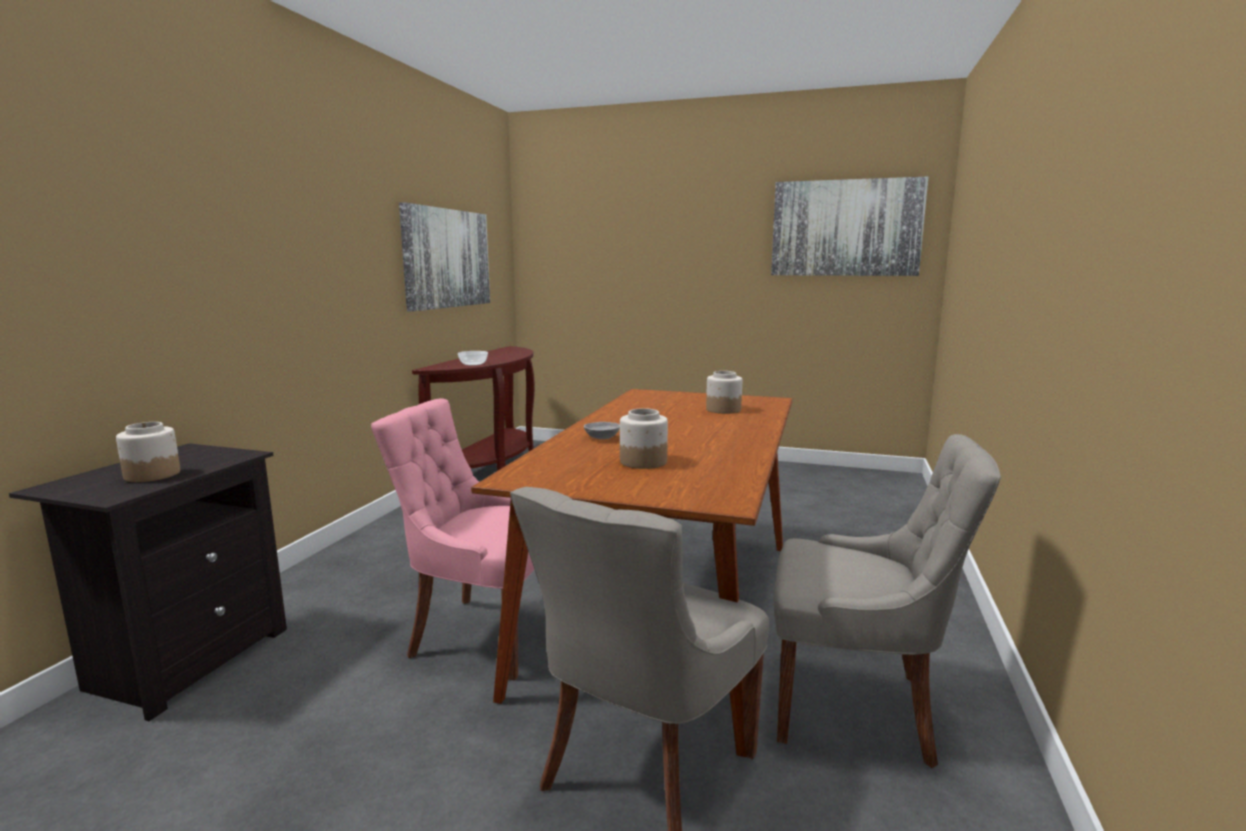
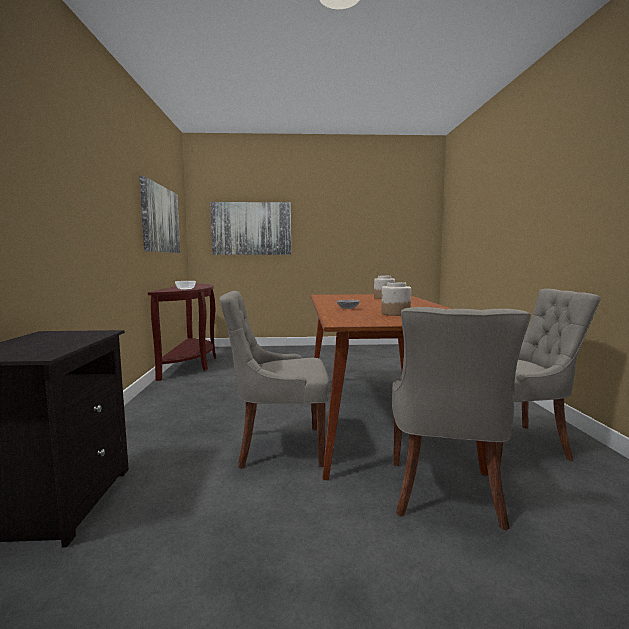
camera: 20 degrees left, 5 degrees down
jar [116,422,180,482] -> none
pink chair [371,398,534,681] -> grey chair [220,291,330,469]
picture [771,176,929,276] -> picture moved to [210,202,291,255]

